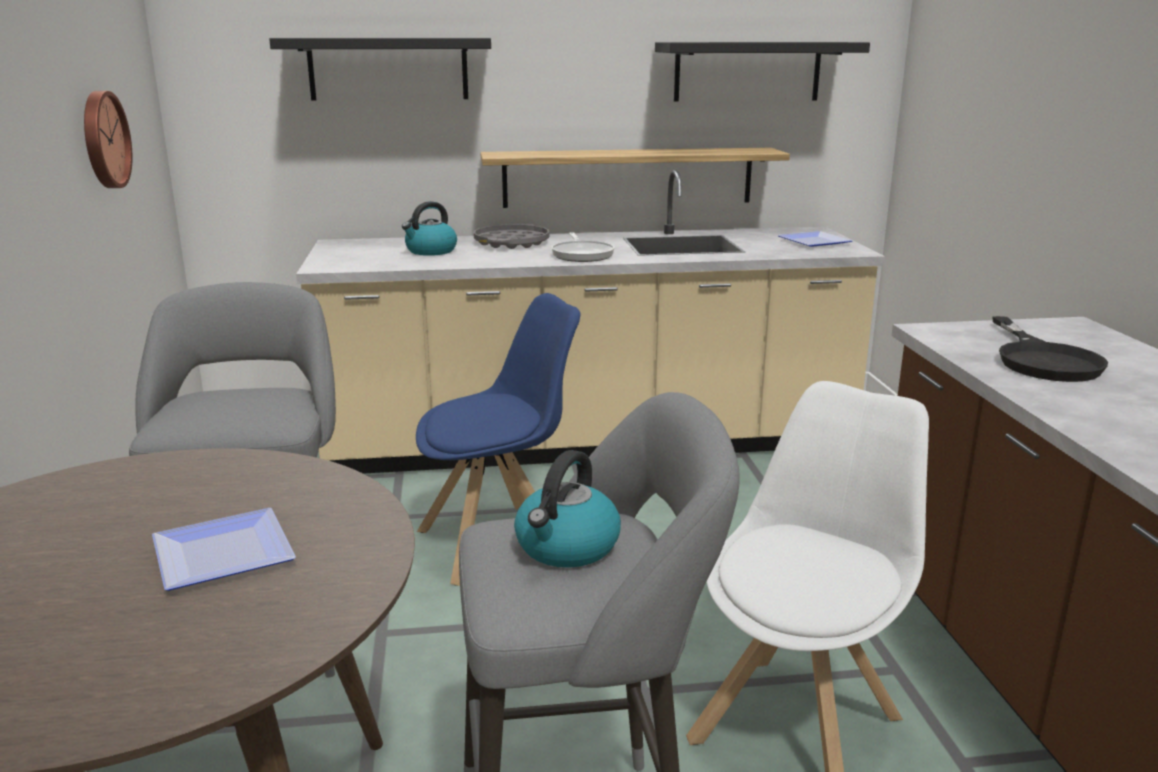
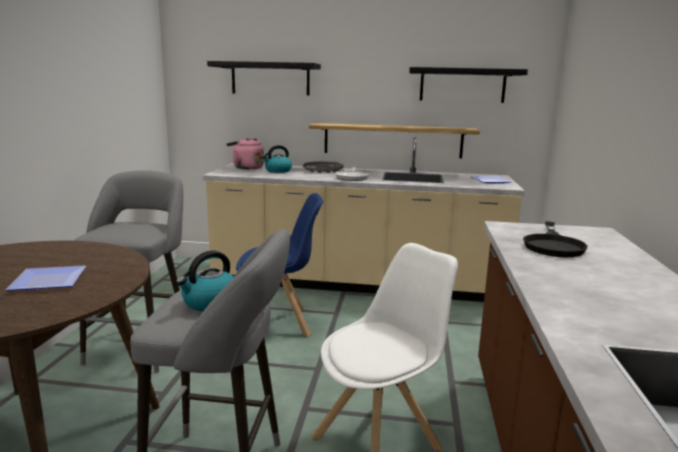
camera: 15 degrees right, 5 degrees down
wall clock [84,91,132,188] -> none
none -> pink kettle [226,138,264,169]

